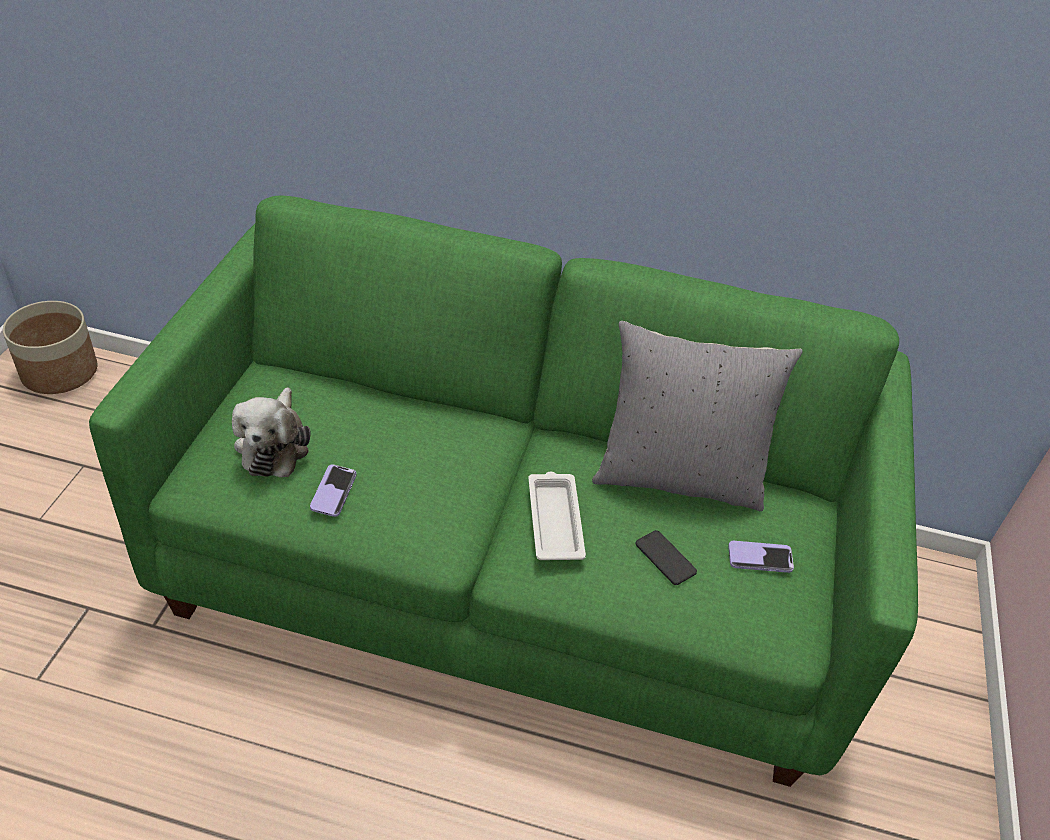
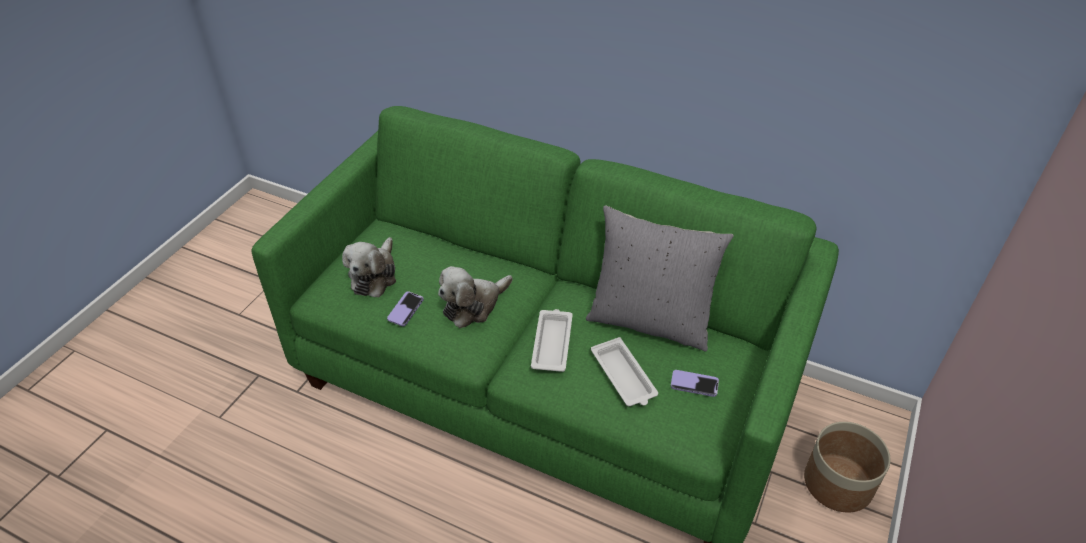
camera: 15 degrees right, 0 degrees up
planter [3,301,97,394] -> planter moved to [804,422,891,512]
phone [636,530,697,585] -> white tray [591,337,658,406]
none -> plush toy [438,266,513,328]

